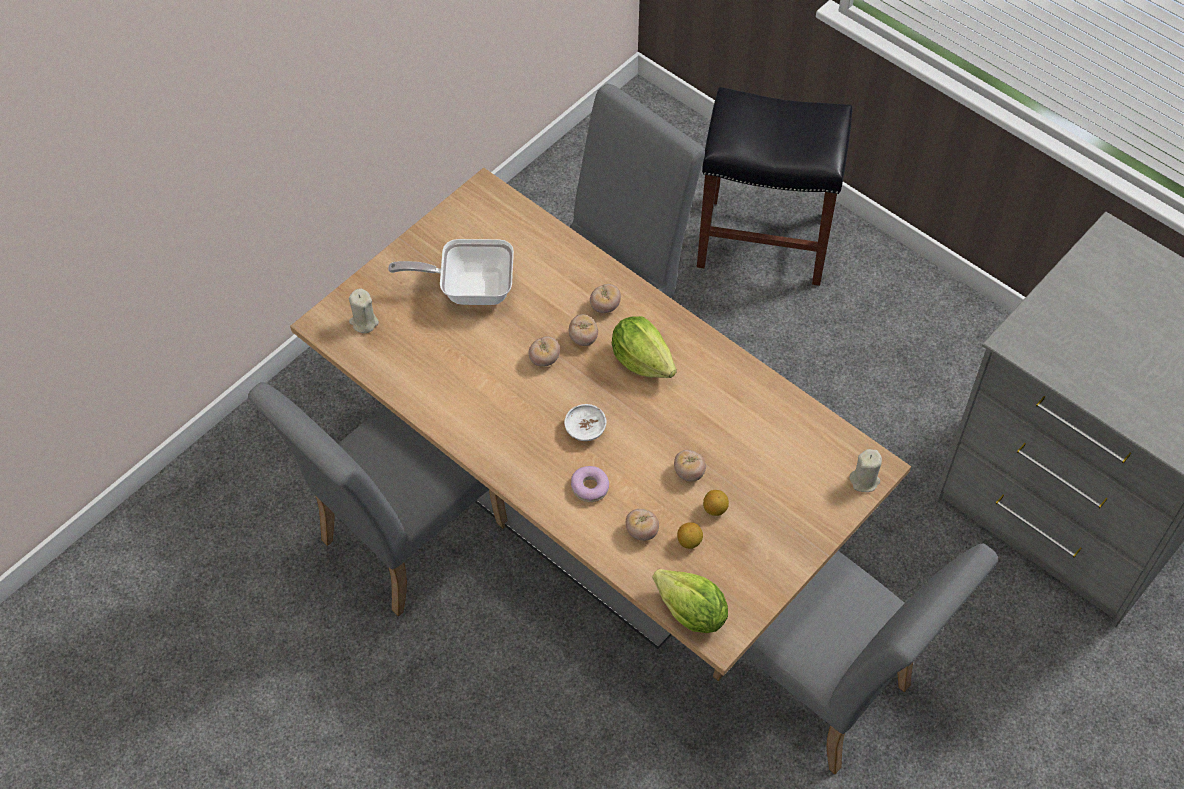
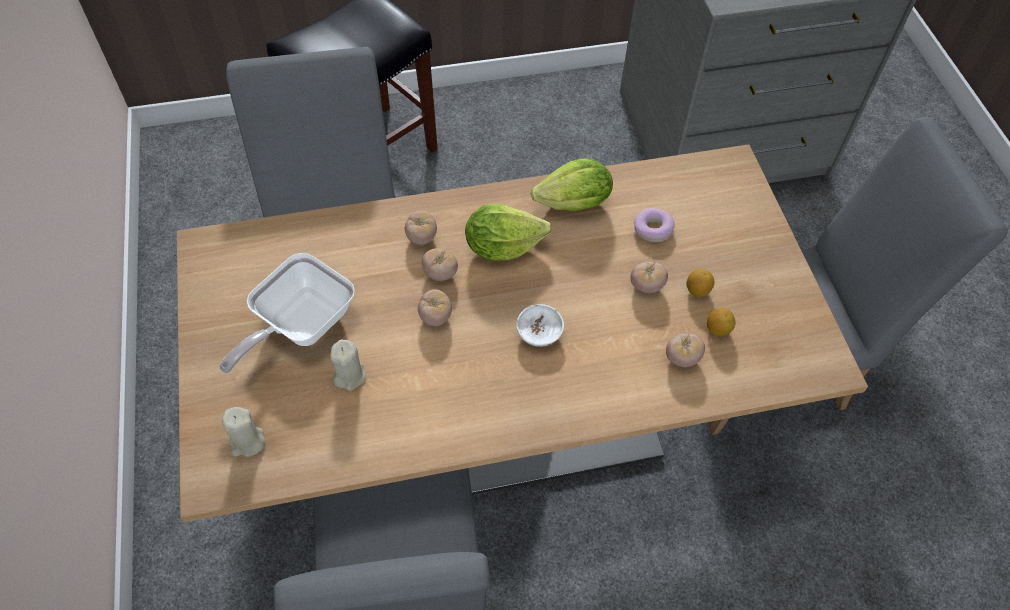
camera: 55 degrees left, 0 degrees up
donut [571,466,609,502] -> donut moved to [634,208,675,242]
lettuce [652,569,728,633] -> lettuce moved to [531,158,613,211]
beige candle [849,449,882,492] -> beige candle moved to [330,339,366,391]

